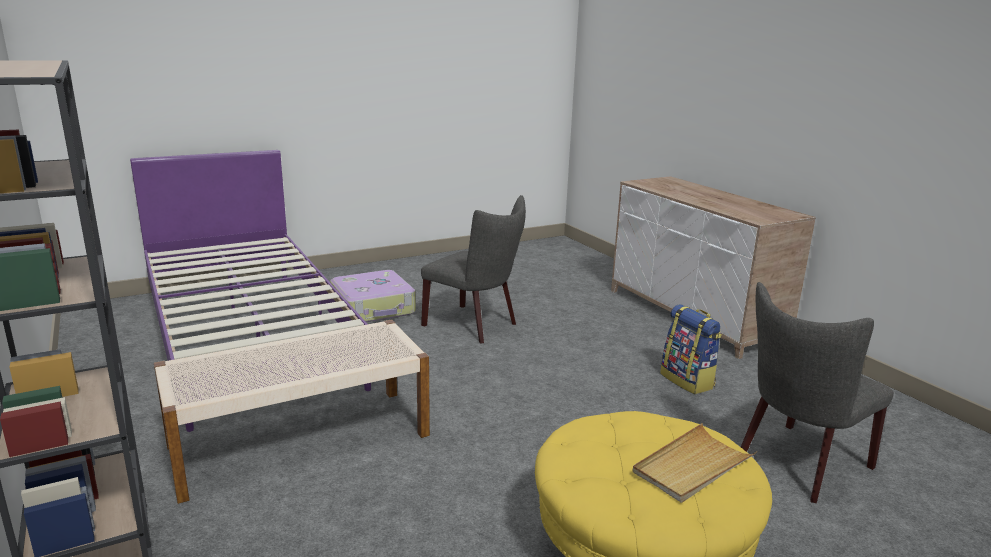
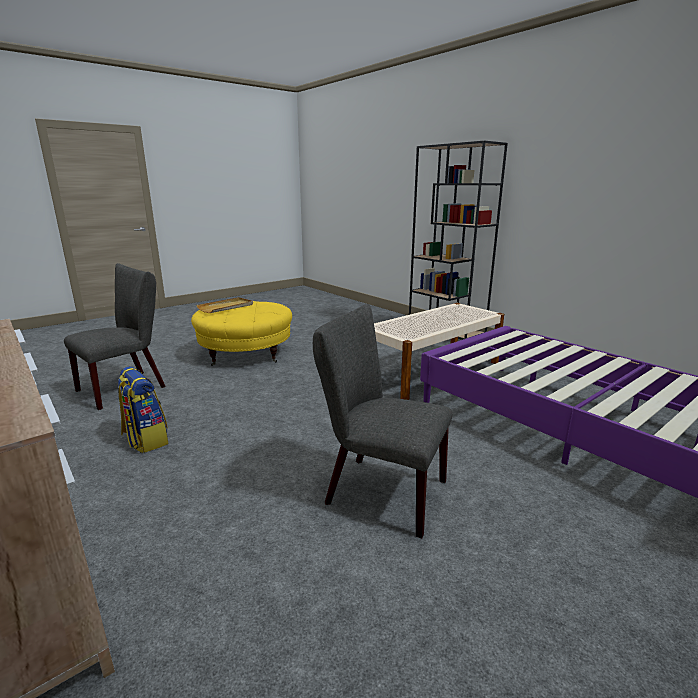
camera: 170 degrees right, 0 degrees up
suitcase [330,270,416,322] -> none

